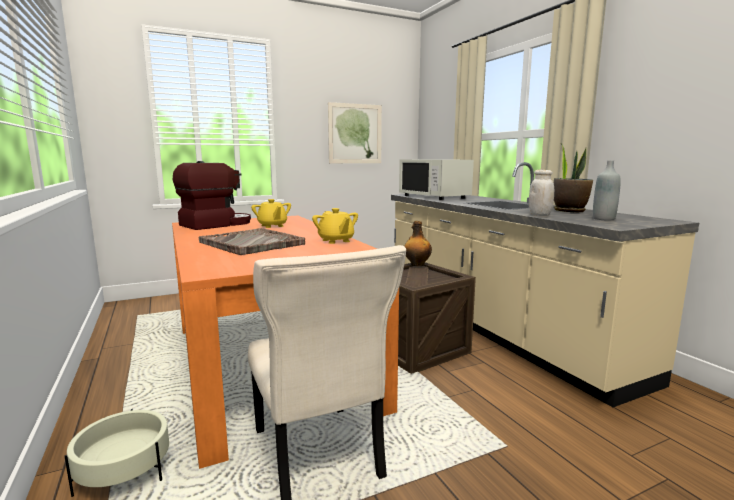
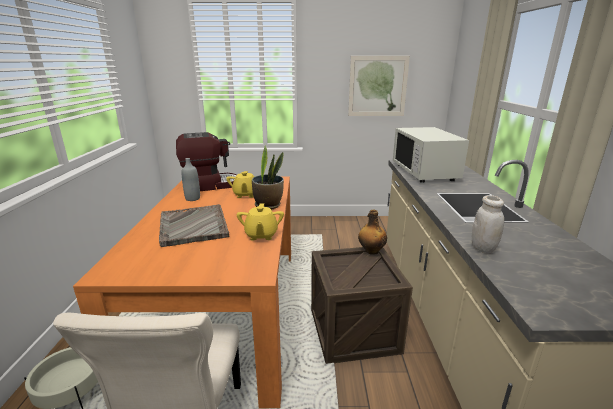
camera: 25 degrees right, 10 degrees up
potted plant [554,145,593,212] -> potted plant moved to [252,145,284,210]
grey bottle [593,160,621,220] -> grey bottle moved to [182,158,200,201]

